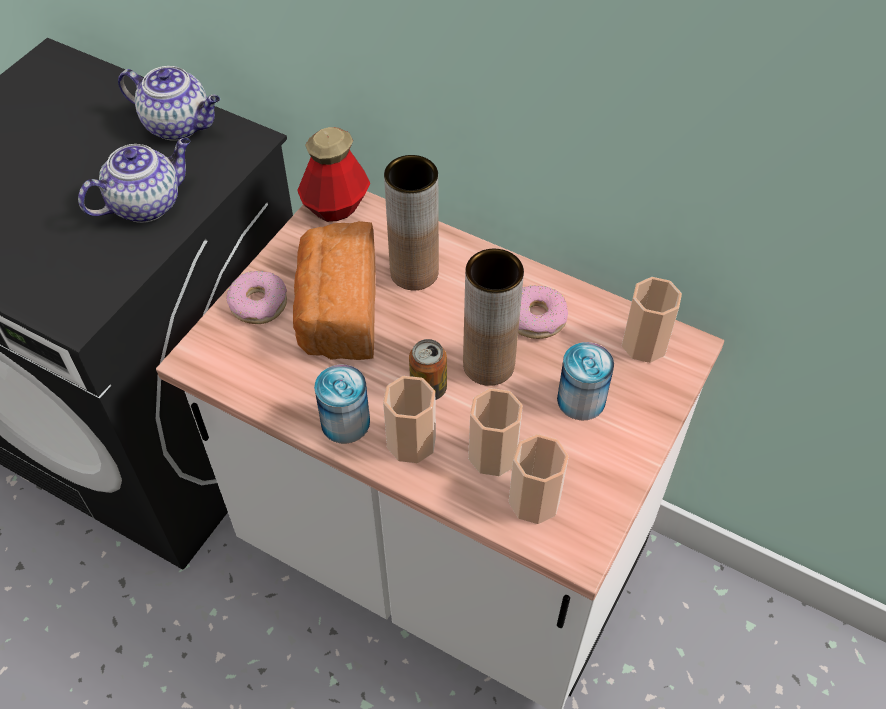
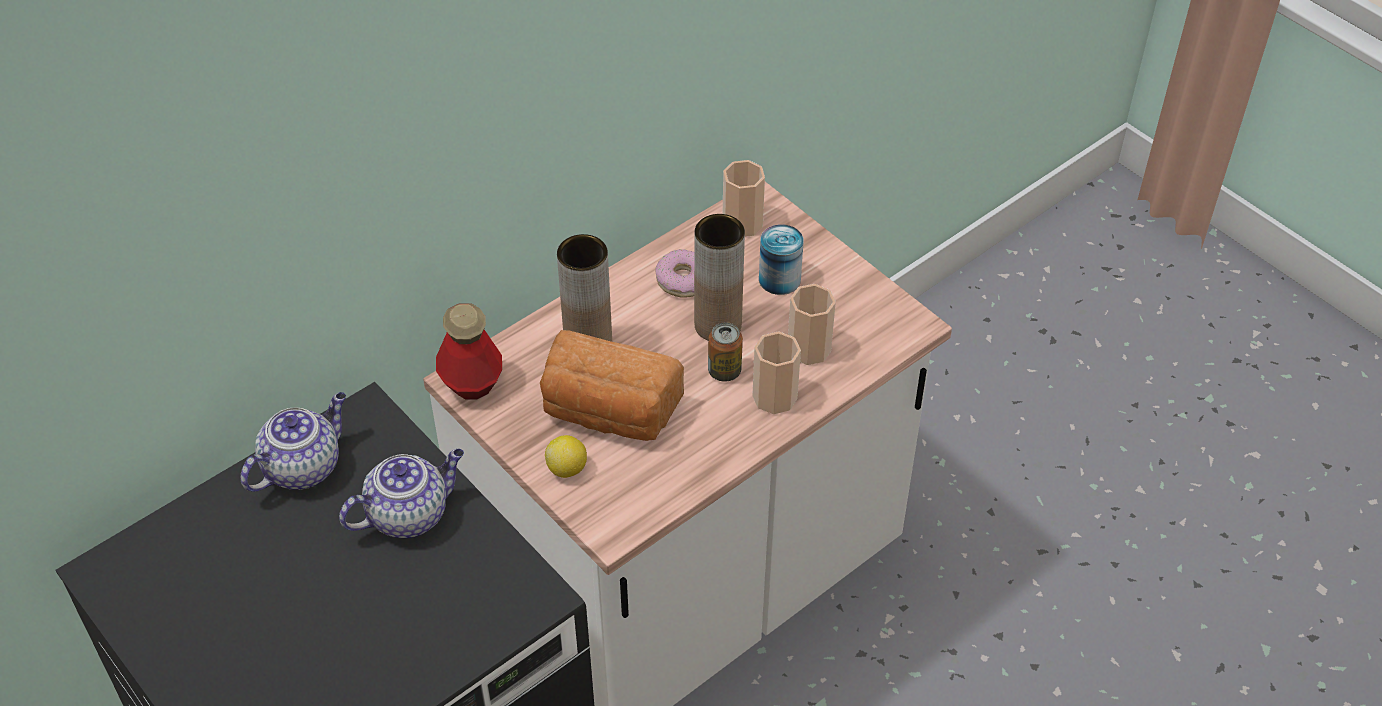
camera: 70 degrees left, 5 degrees down
teapot [78,138,191,223] -> teapot turned 75 degrees clockwise [339,449,464,538]
donut [226,271,287,324] -> lemon [545,435,587,478]
can [314,364,370,444] -> none
cup [509,434,569,524] -> none

